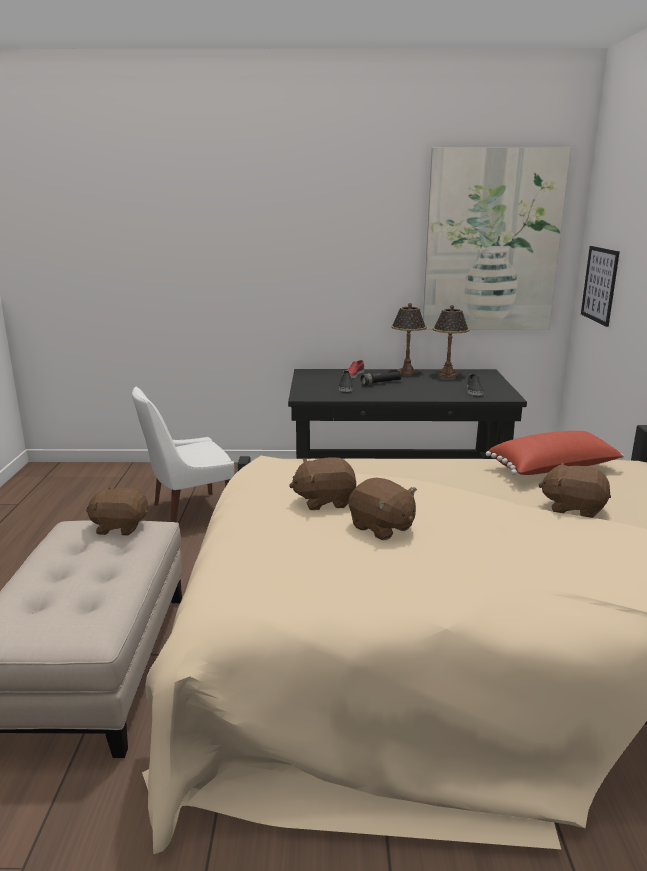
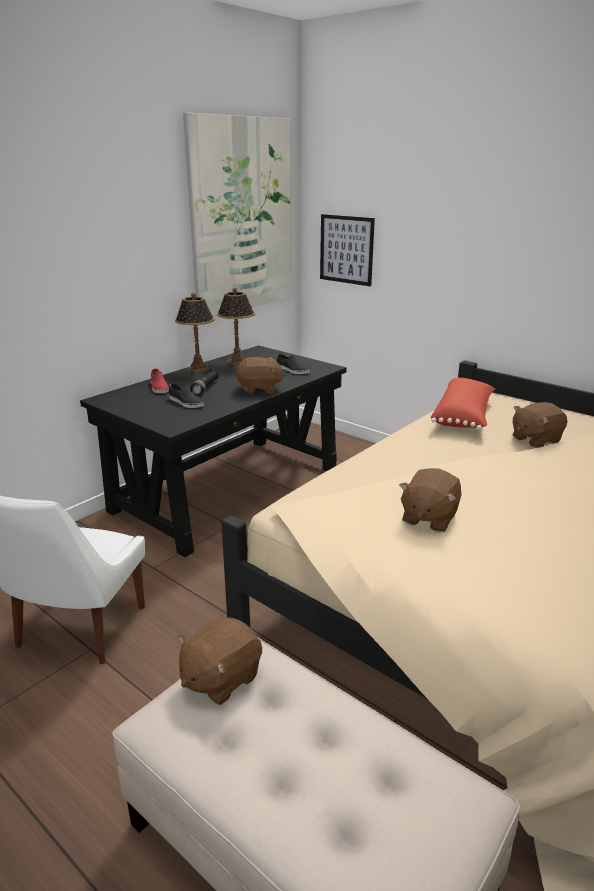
camera: 50 degrees left, 5 degrees up
brown plush toy [349,478,417,540] -> brown plush toy moved to [236,357,286,394]

